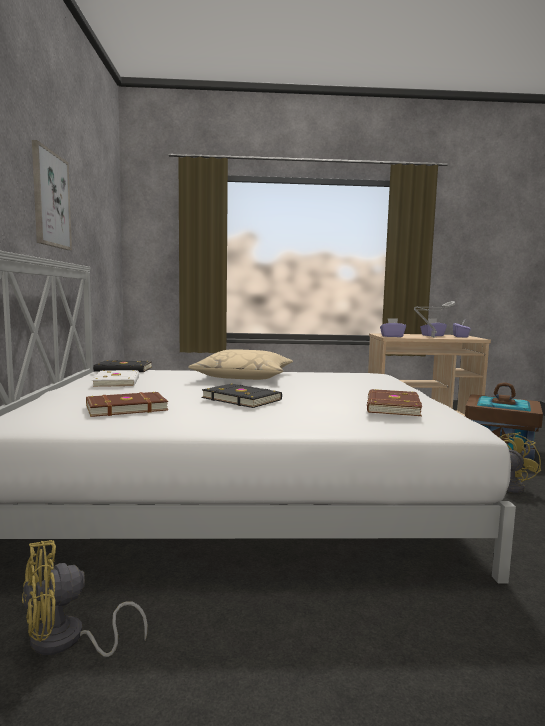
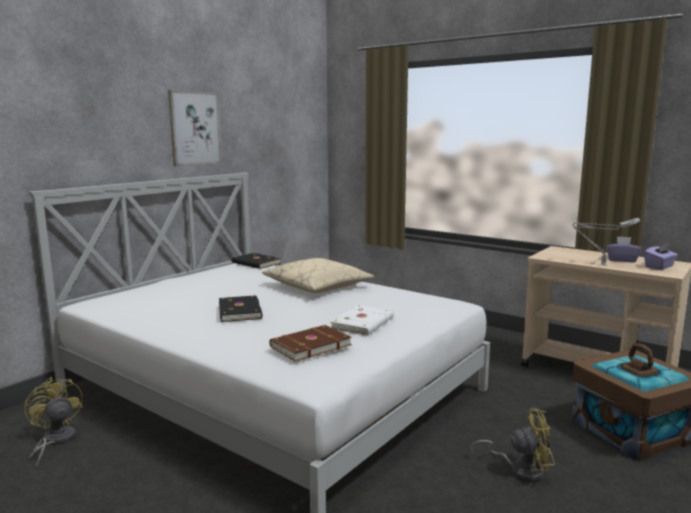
camera: 40 degrees right, 5 degrees up
yellow fan [22,540,148,657] -> yellow fan turned 45 degrees clockwise [24,377,83,468]
brown book [86,392,168,417] -> none
white book [92,370,139,387] -> white book moved to [330,305,394,336]
purple tissue box [380,318,406,337] -> none

